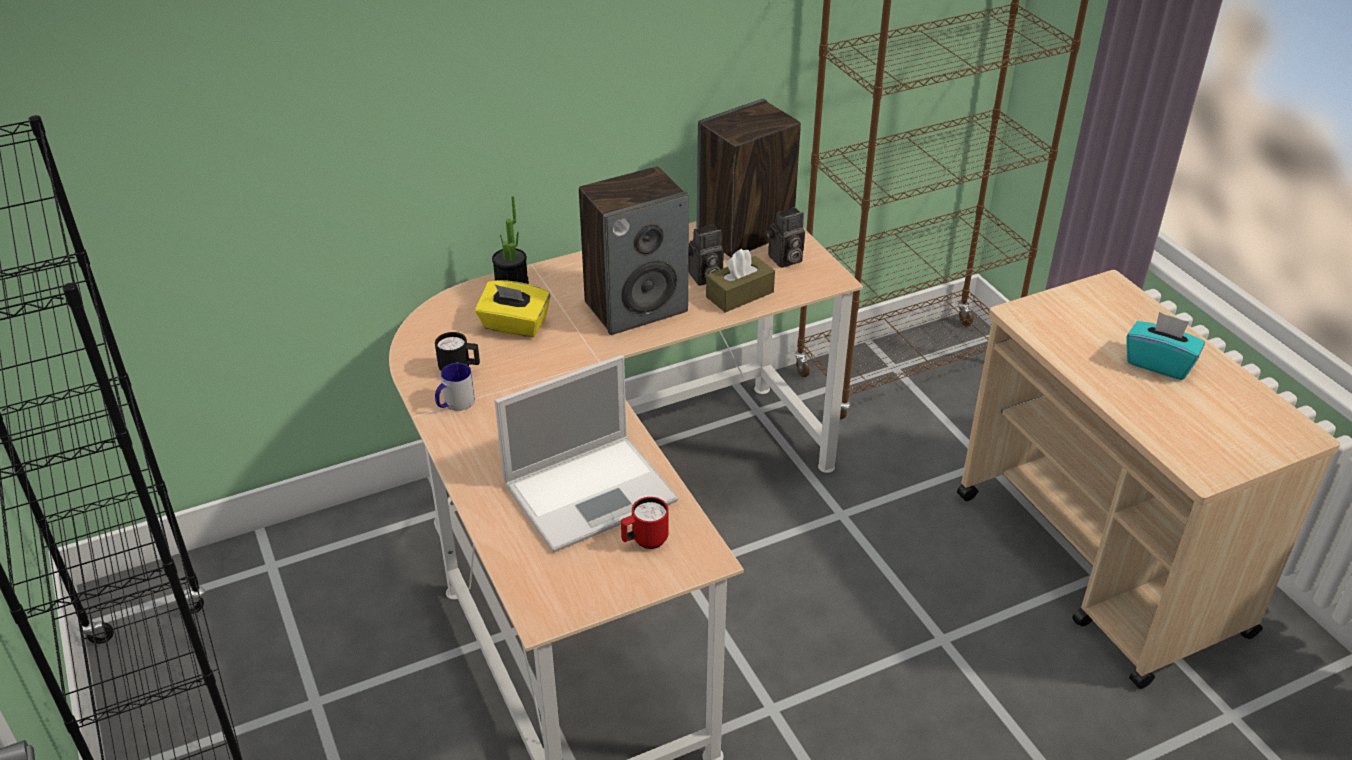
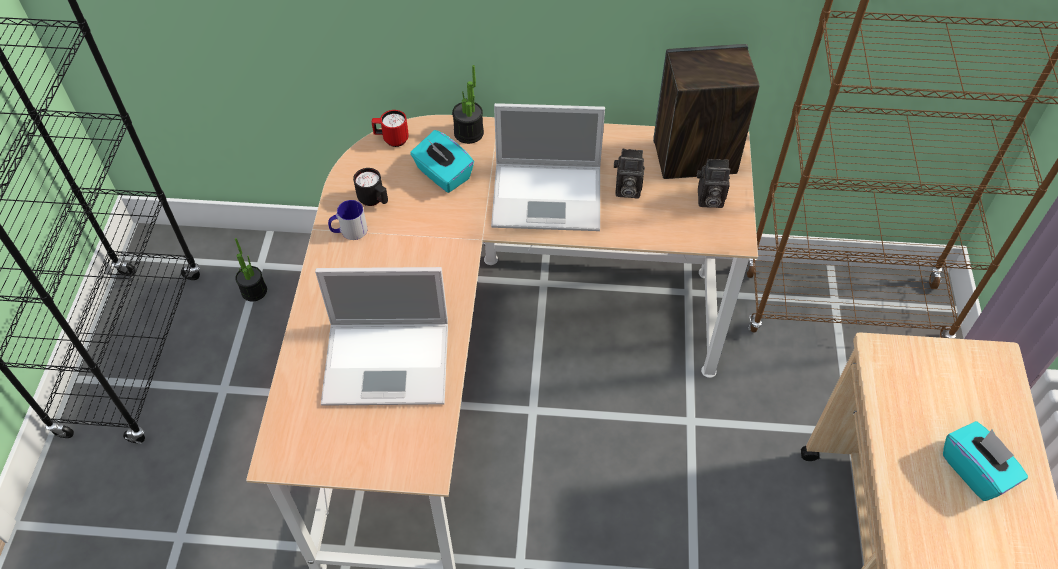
camera: 30 degrees right, 15 degrees up
yellow tissue box [475,280,550,338] -> turquoise tissue box [410,130,474,193]
speaker [579,166,689,335] -> laptop [491,103,605,231]
red mug [621,497,669,549] -> red mug moved to [371,110,409,147]
brown tissue box [706,249,775,312] -> none
none -> potted plant [235,238,267,302]

